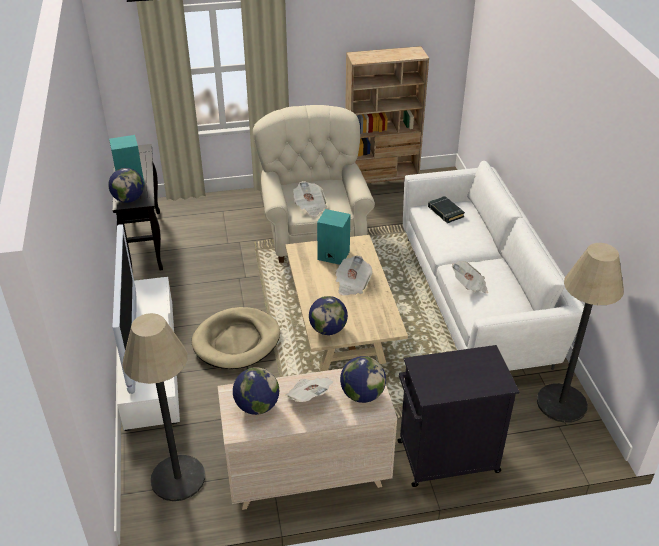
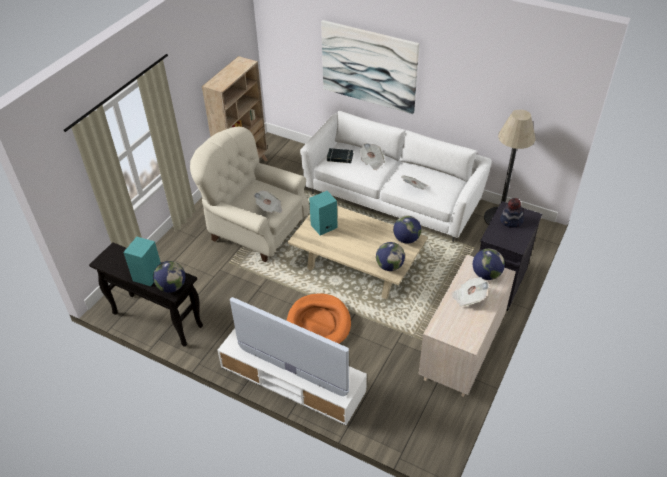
camera: 50 degrees left, 5 degrees up
floor lamp [122,313,205,501] -> none
beige dog bed [191,307,280,369] -> orange dog bed [287,294,351,344]
globe [233,367,279,415] -> globe moved to [393,216,421,244]
newspaper [336,256,373,295] -> newspaper moved to [360,143,385,170]
none -> picture [321,20,419,114]
none -> hat [500,198,524,228]

